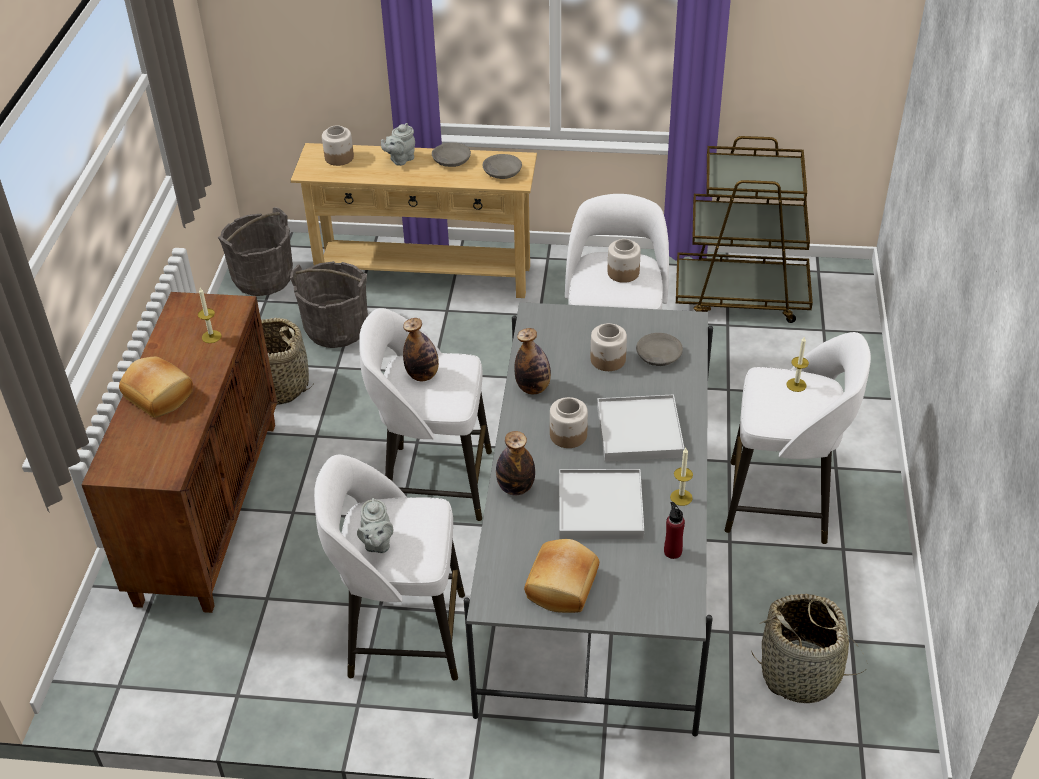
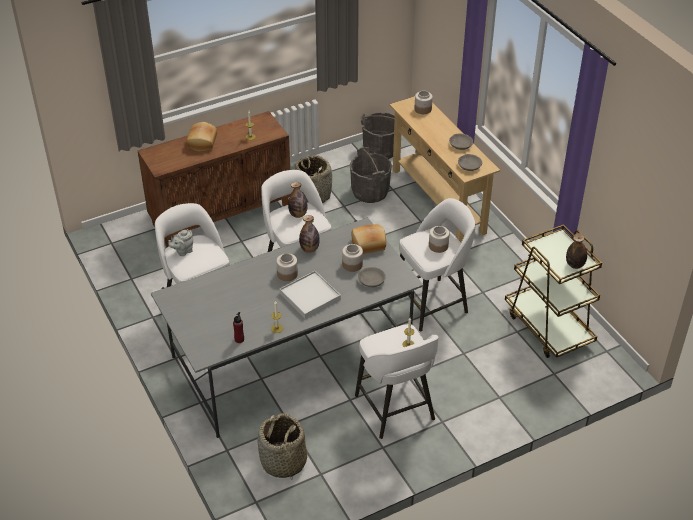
camera: 55 degrees right, 0 degrees up
grey teapot [381,123,415,166] -> none
bottle [496,431,535,496] -> bottle moved to [566,233,587,269]
bread [524,539,599,613] -> bread moved to [352,224,386,254]
white tray [559,469,644,539] -> none

